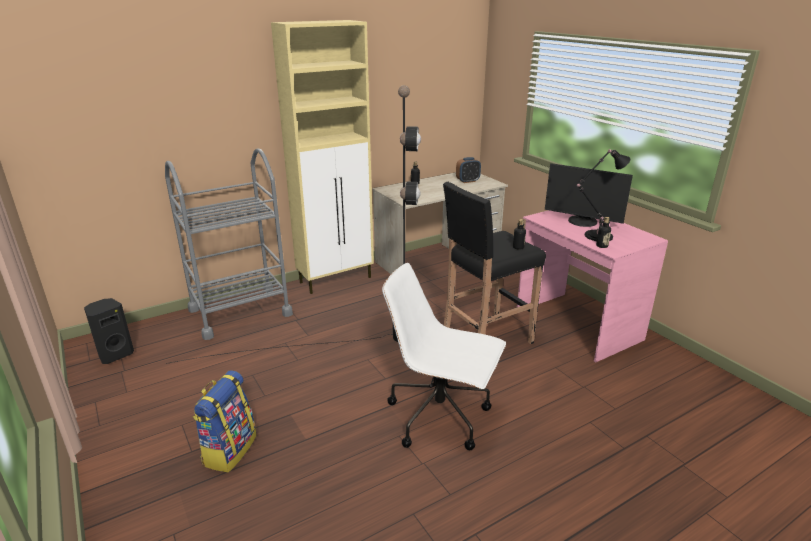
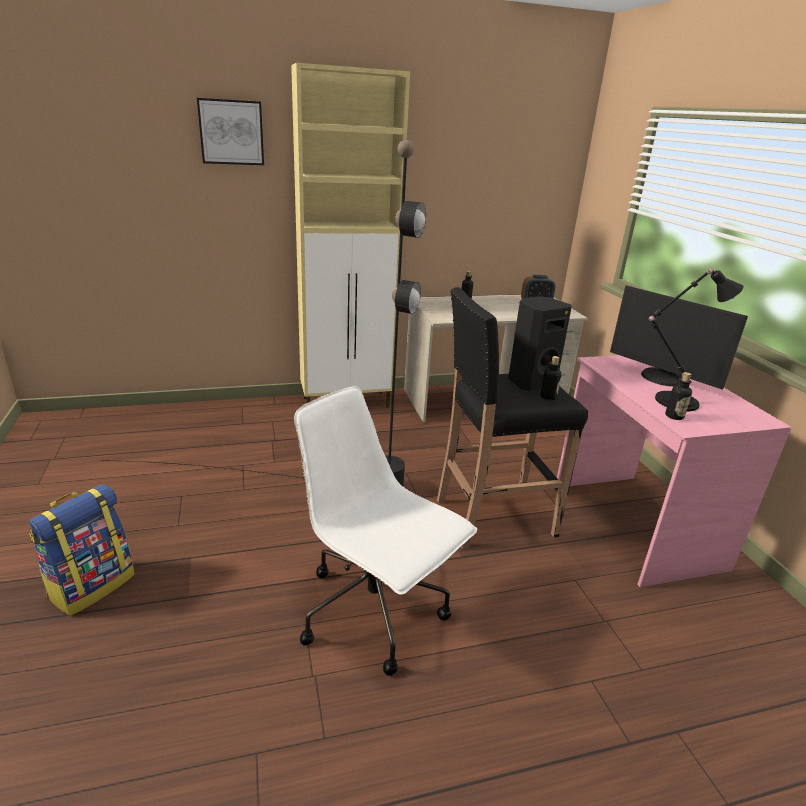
camera: 15 degrees right, 0 degrees up
black speaker [84,298,134,364] -> black speaker moved to [508,296,572,391]
grey cart [165,148,293,340] -> none
none -> picture [197,98,264,165]

